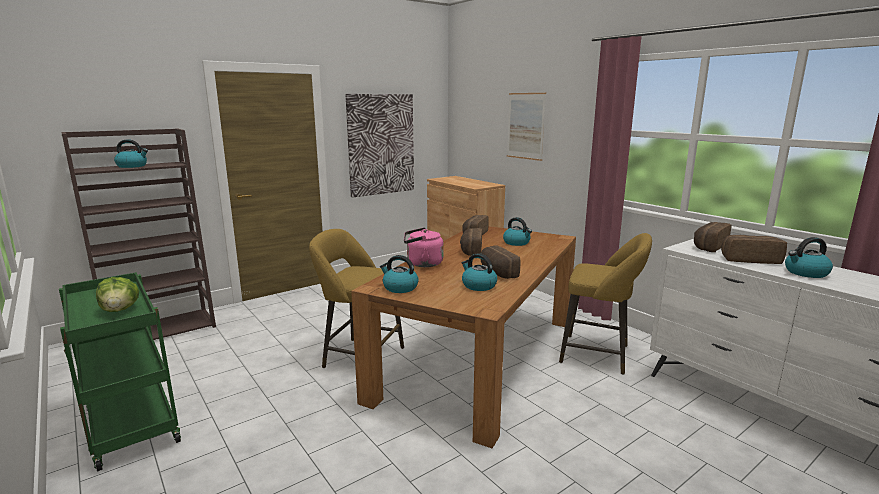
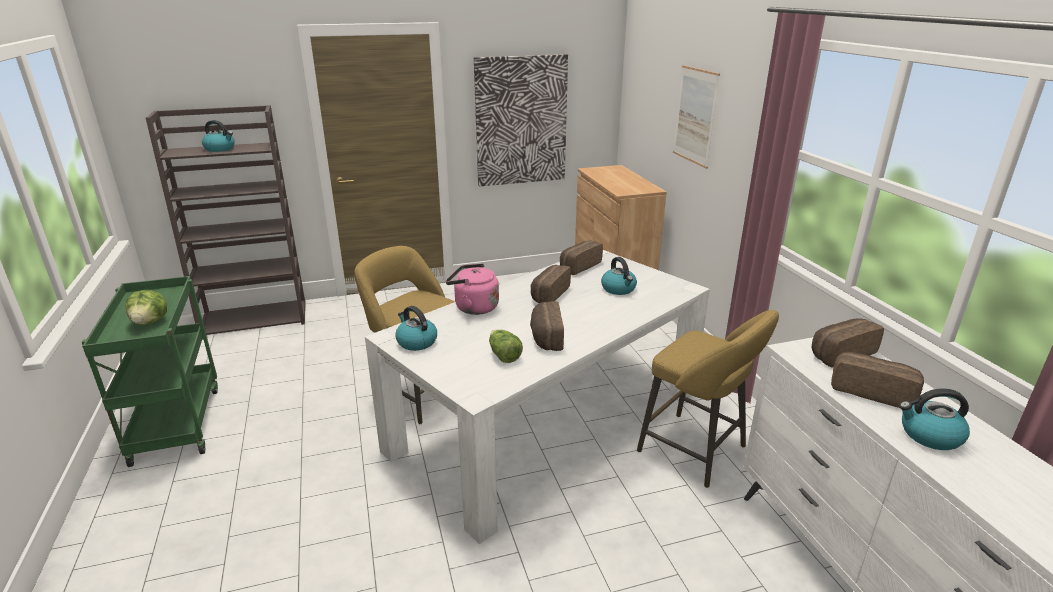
camera: 20 degrees right, 10 degrees up
brown dining table [351,226,576,448] -> white dining table [365,250,710,544]
kettle [462,253,497,291] -> lettuce [489,330,523,363]

